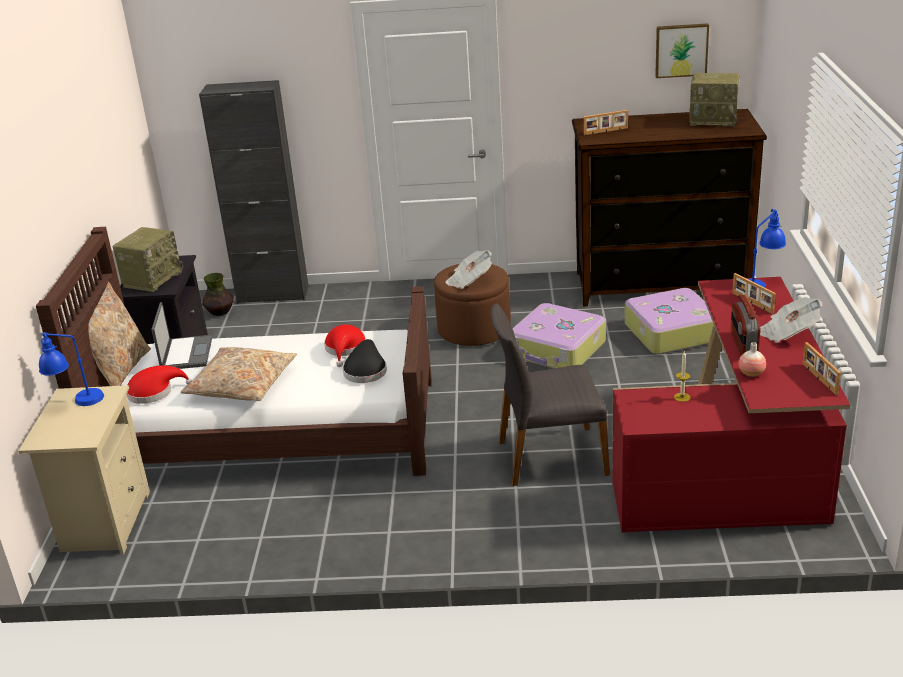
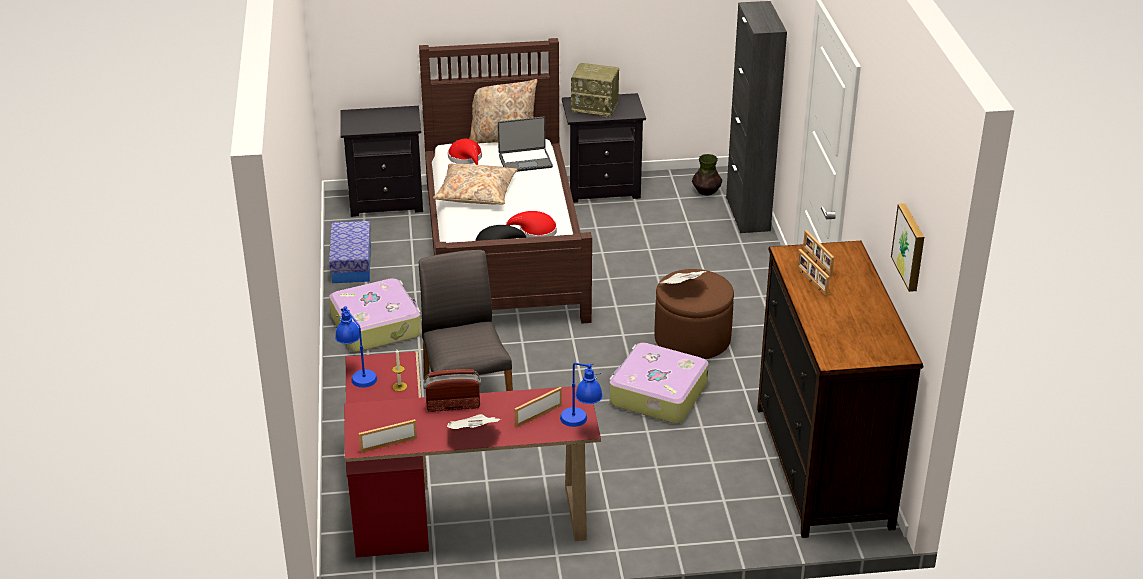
camera: 80 degrees right, 5 degrees up
beige nightstand [18,385,150,555] -> black nightstand [340,106,423,217]
blue table lamp [39,332,104,406] -> blue table lamp moved to [335,306,377,388]
suitcase [624,288,714,354] -> suitcase moved to [329,278,421,352]
radio [689,73,740,127] -> none
vase [739,342,766,377] -> none
none -> storage box [329,221,371,283]
none -> picture frame [797,249,830,296]

